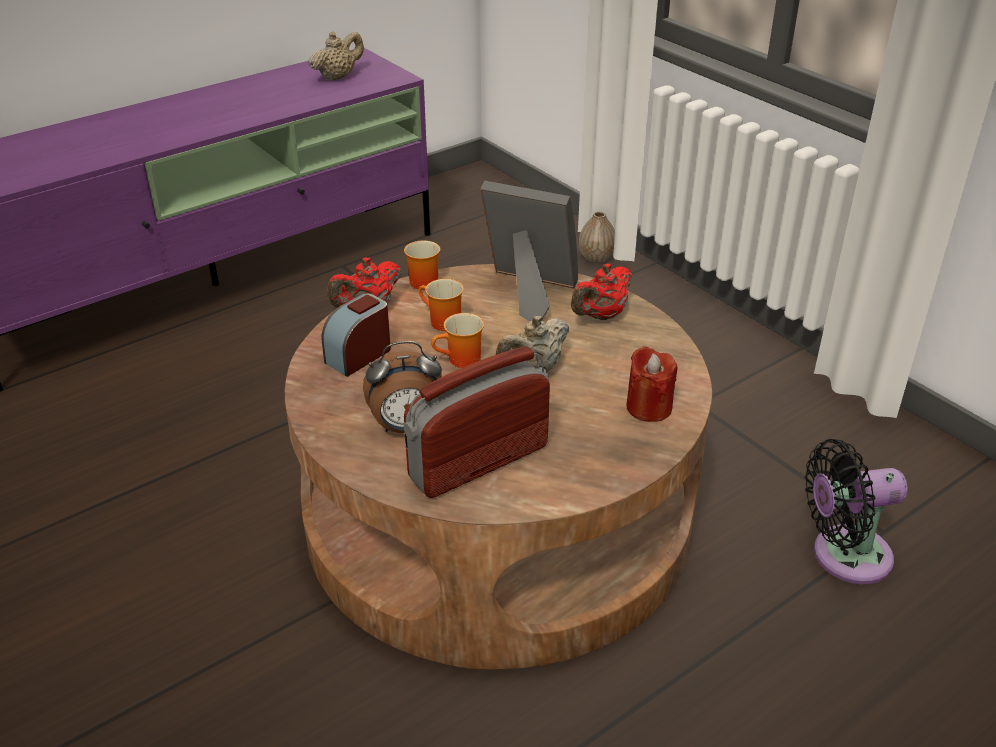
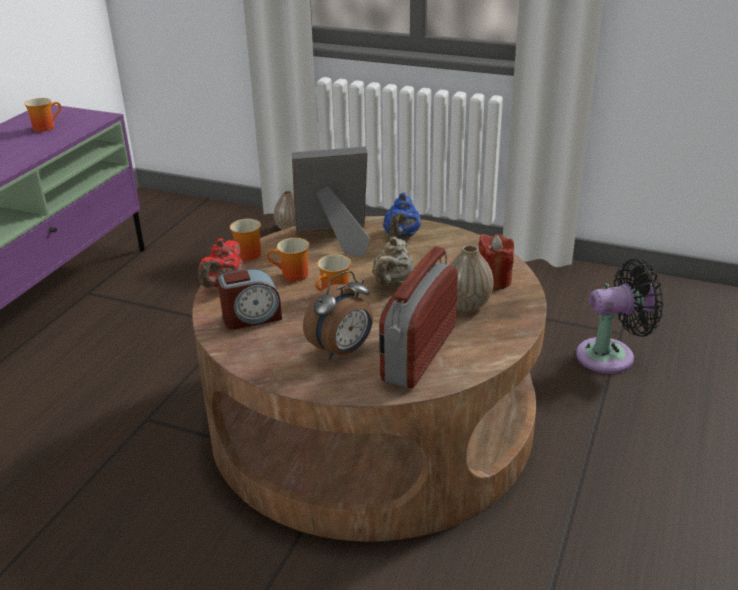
camera: 30 degrees left, 5 degrees down
beige teapot [309,32,364,81] -> mug [24,98,61,132]
alarm clock [322,293,391,377] -> alarm clock turned 120 degrees counterclockwise [217,268,282,330]
red teapot [571,264,632,320] -> blue teapot [383,193,421,239]
black fan [805,439,908,584] -> black fan turned 150 degrees counterclockwise [576,259,664,374]
none -> vase [450,245,493,311]

